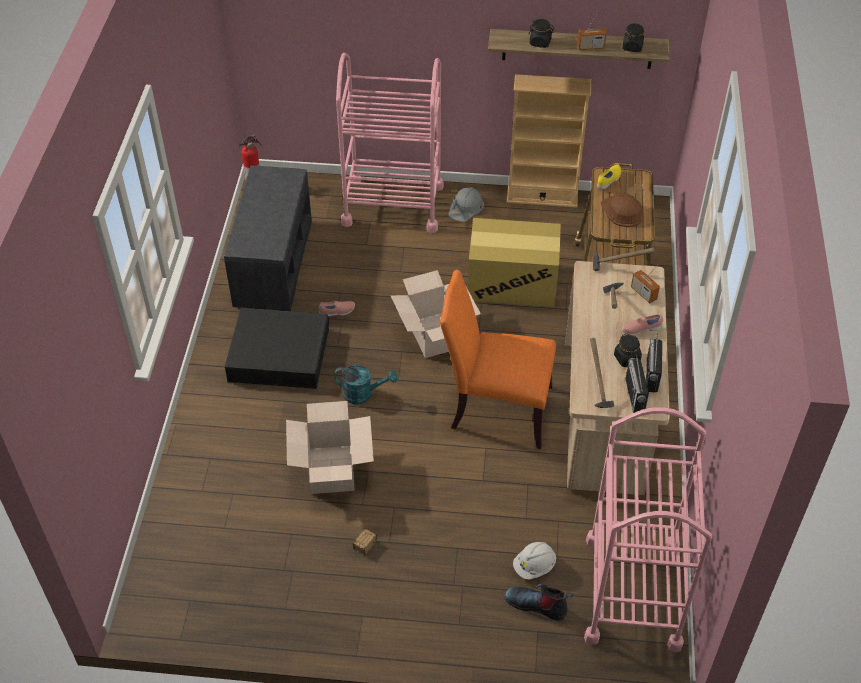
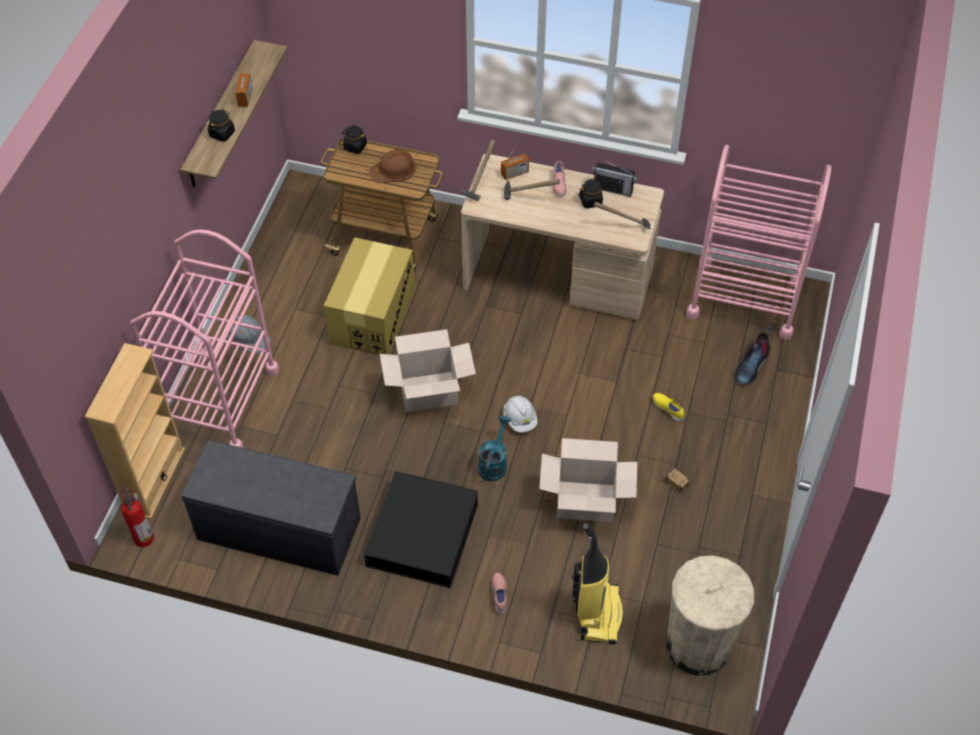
camera: 80 degrees left, 5 degrees up
pink shoe [318,301,355,316] -> pink shoe moved to [492,573,507,614]
orange chair [440,270,556,449] -> none
beige bookcase [507,74,591,208] -> beige bookcase moved to [84,343,185,519]
white hard hat [513,542,556,580] -> white hard hat moved to [503,395,538,433]
yellow shoe [597,164,621,190] -> yellow shoe moved to [653,393,684,421]
black jar [622,23,644,52] -> black jar moved to [342,125,367,154]
radio [625,354,649,413] -> none
none -> vacuum cleaner [572,523,624,644]
none -> beige trash can [666,555,754,676]

